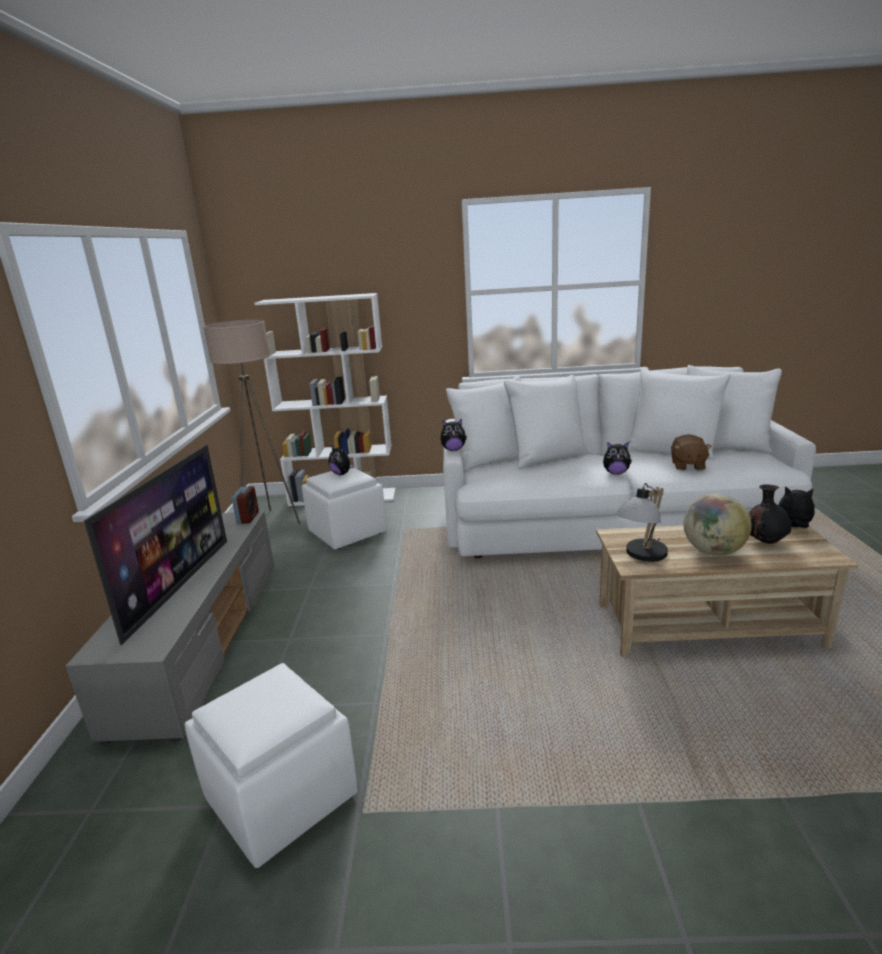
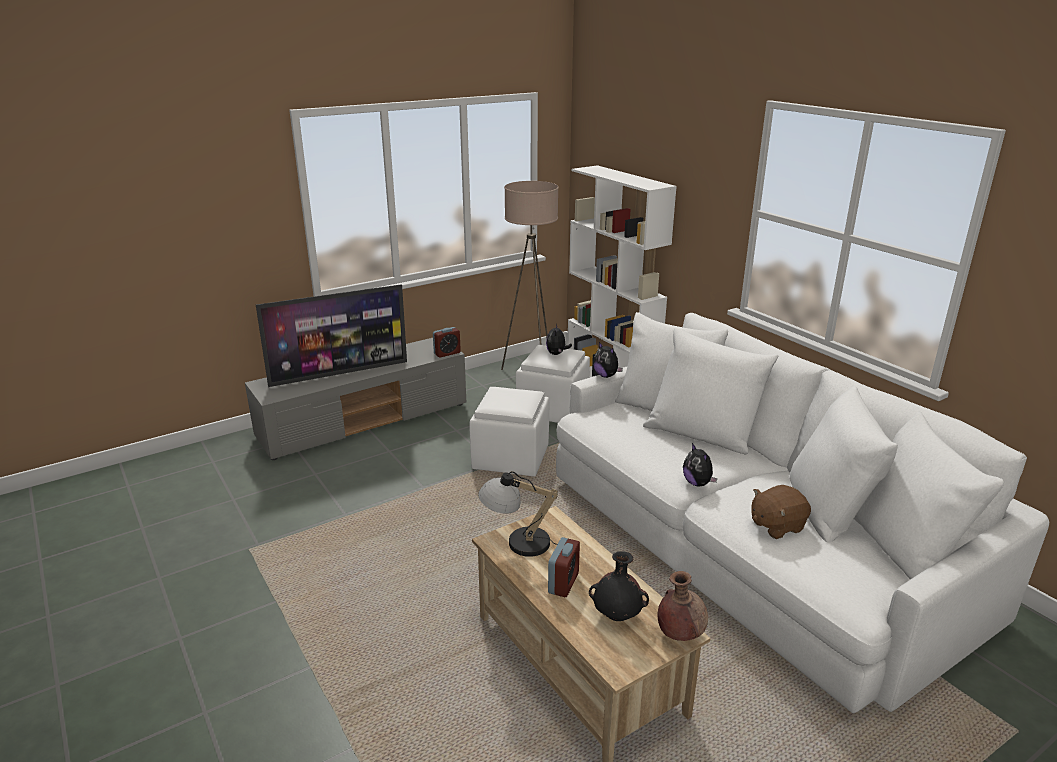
camera: 55 degrees right, 5 degrees up
white ottoman [185,663,358,868] -> white ottoman moved to [470,387,549,477]
globe [683,494,752,556] -> alarm clock [548,537,580,597]
plush toy [779,486,815,528] -> brown vase [657,571,708,641]

